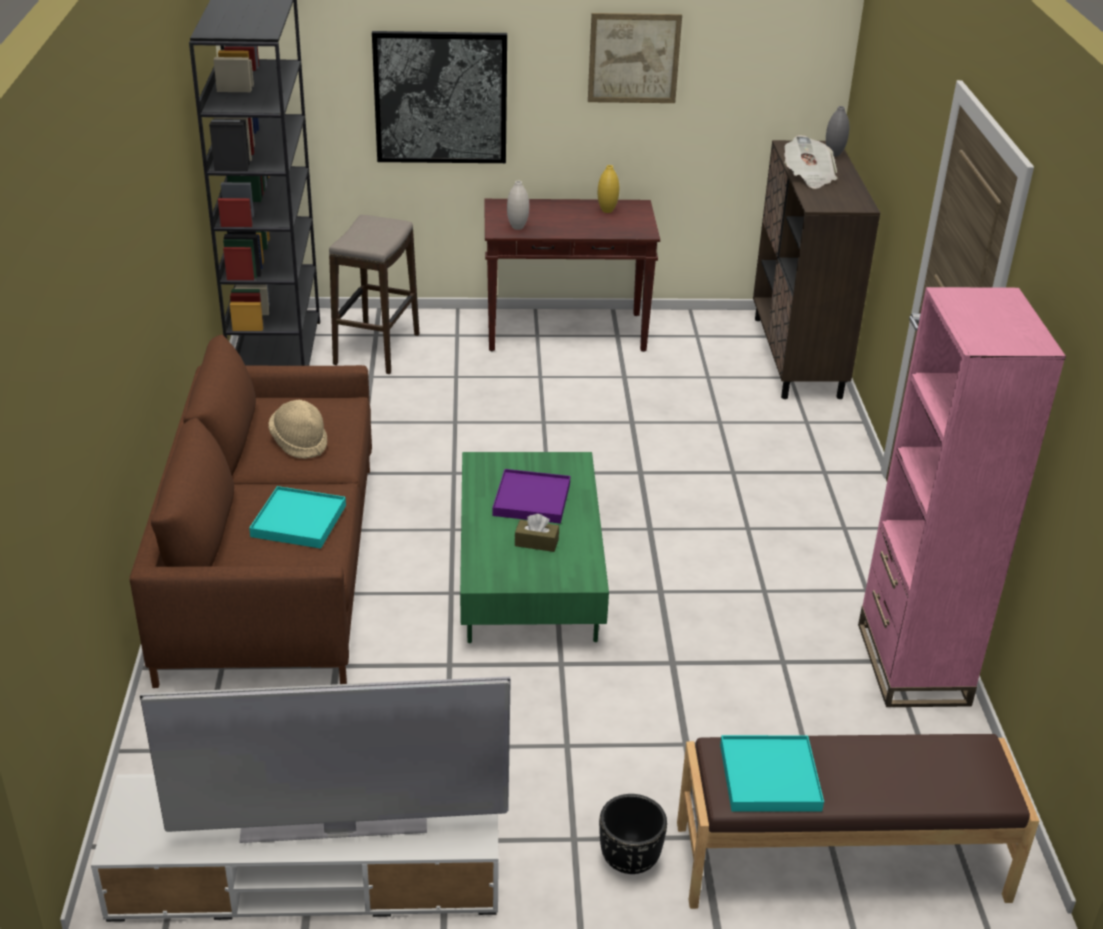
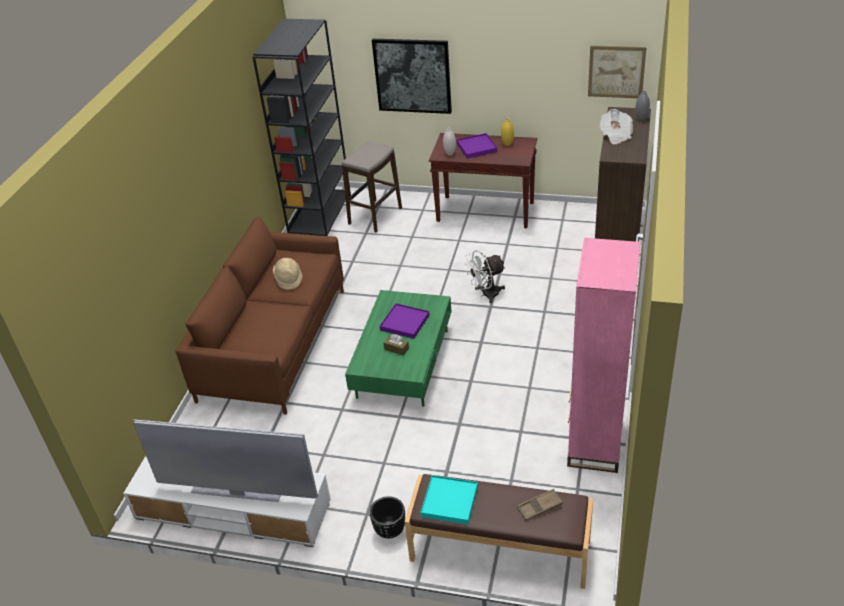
camera: 20 degrees right, 5 degrees up
turquoise tray [249,486,346,549] -> none
picture [588,13,682,103] -> picture moved to [588,45,647,98]
none -> purple tray [457,133,497,159]
none -> white fan [465,250,506,303]
none -> brown tray [517,489,563,521]

